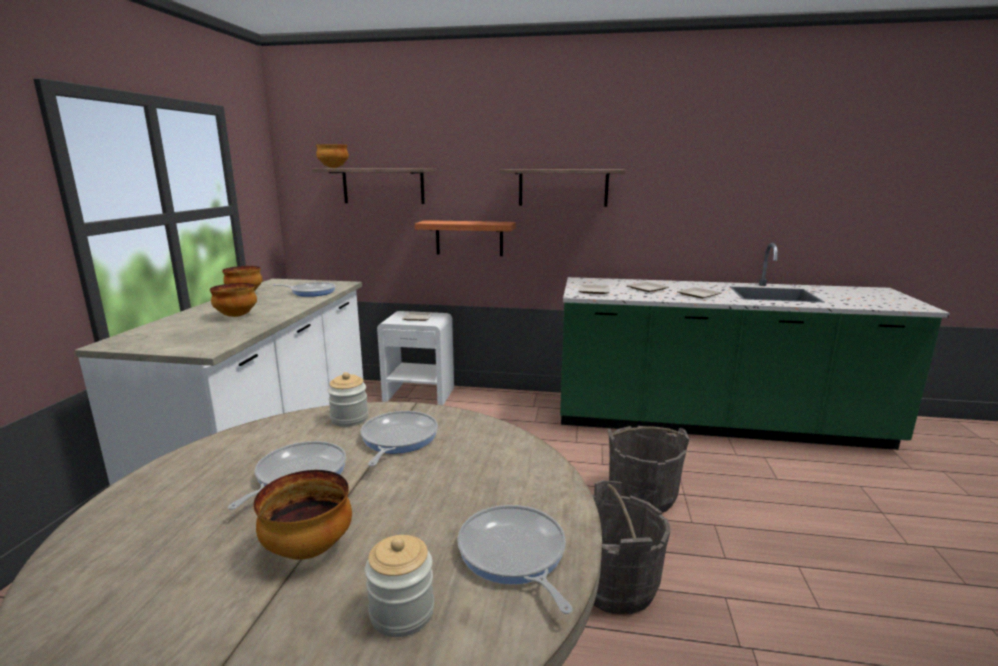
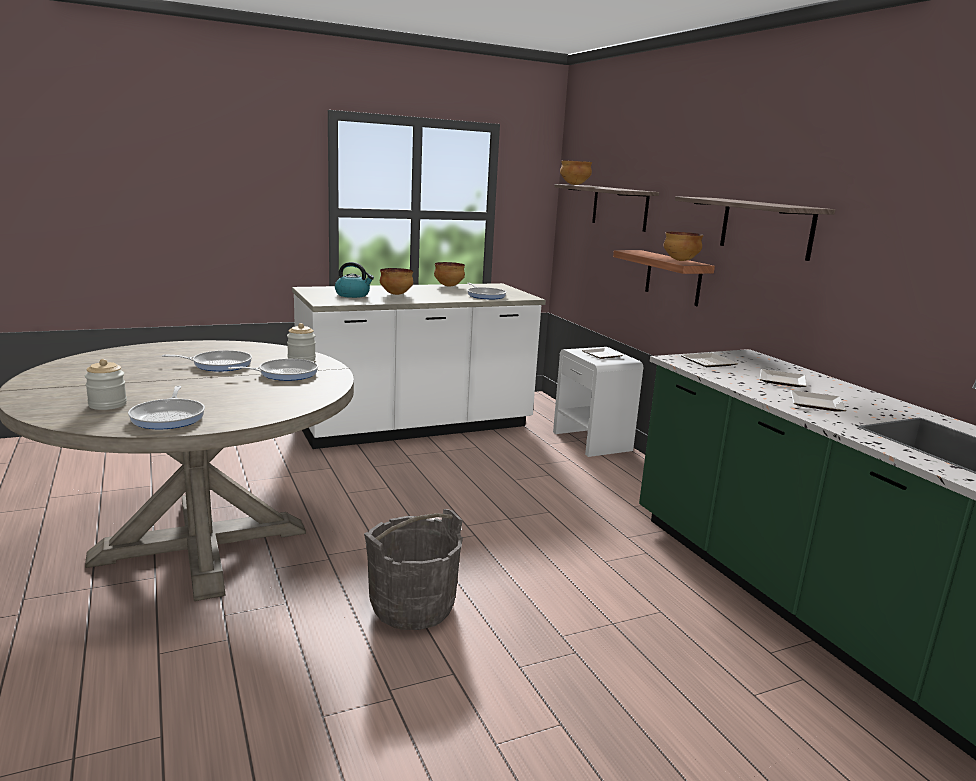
camera: 55 degrees right, 0 degrees up
bowl [253,470,352,560] -> bowl moved to [664,232,703,261]
frying pan [457,505,573,614] -> frying pan turned 135 degrees clockwise [128,386,205,429]
grey bucket [607,426,689,513] -> none
none -> kettle [335,262,374,298]

